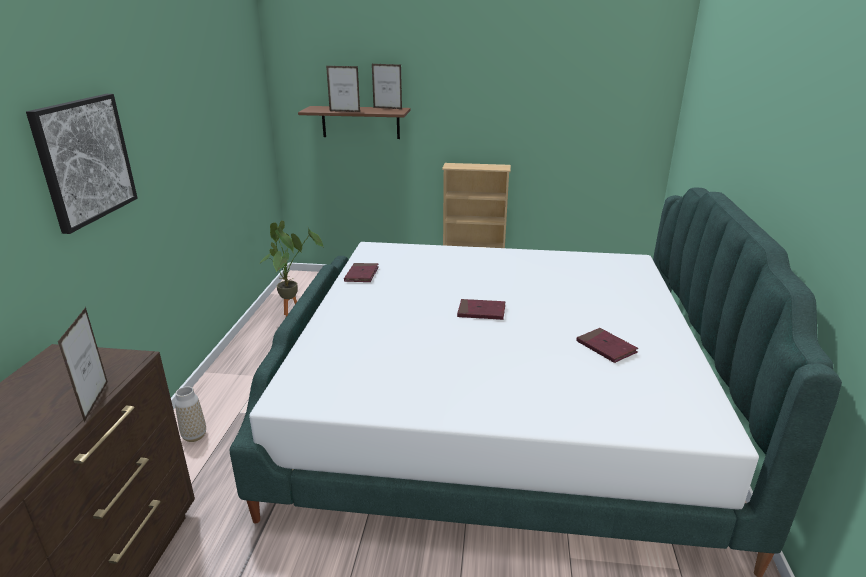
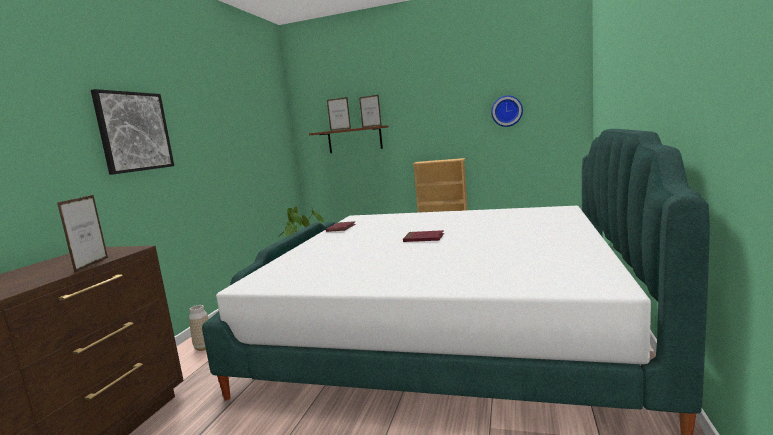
camera: 10 degrees right, 15 degrees down
red book [576,328,638,363] -> none
none -> wall clock [491,95,523,127]

